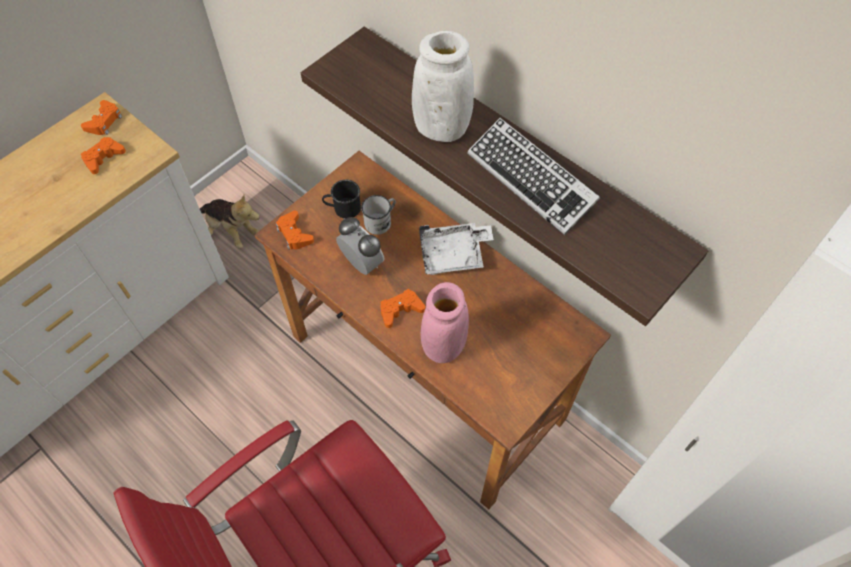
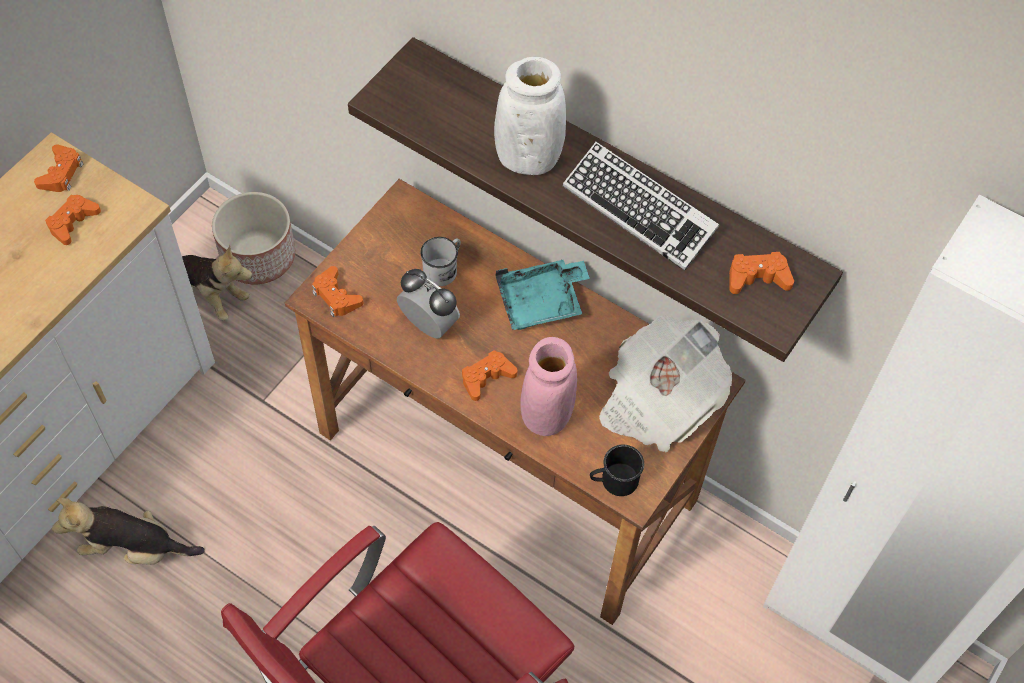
camera: 10 degrees left, 0 degrees up
black mug [322,180,361,219] -> black mug moved to [590,445,644,496]
white tray [419,223,494,275] -> turquoise tray [495,260,590,330]
none -> plush toy [52,498,205,565]
none -> planter [212,192,296,284]
none -> newspaper [599,315,732,452]
none -> orange game controller [729,252,794,294]

